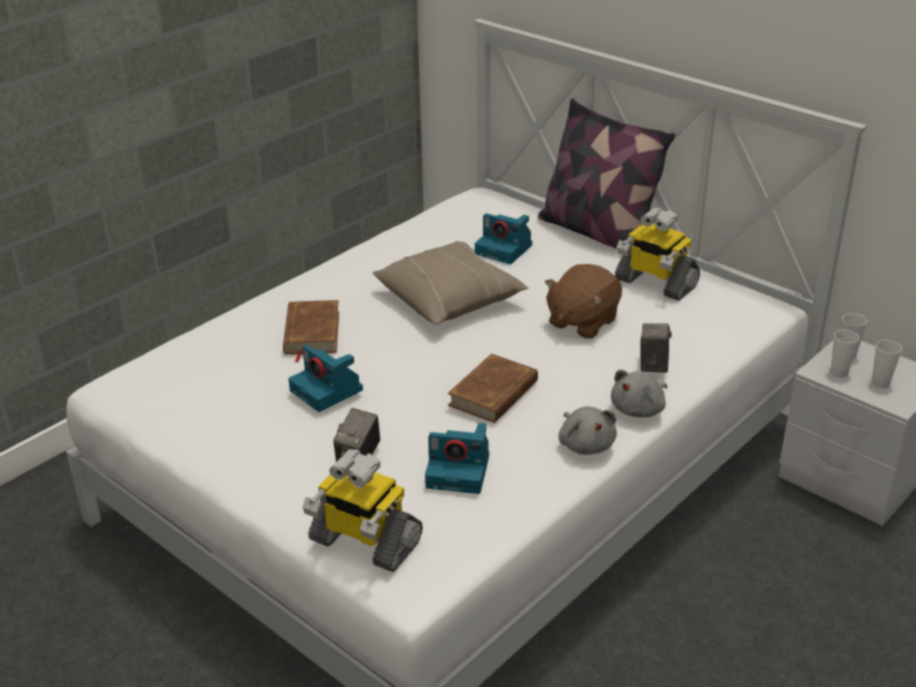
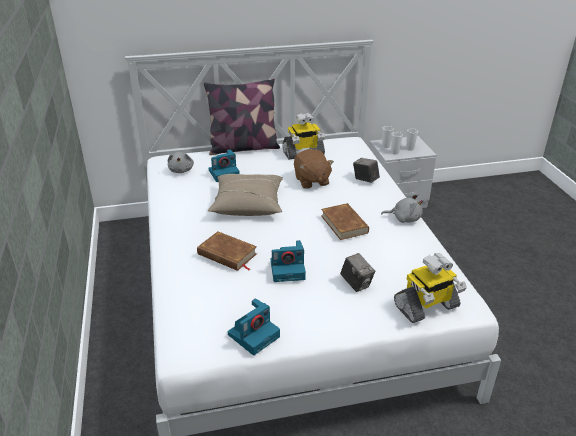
camera: 55 degrees left, 0 degrees up
camera [425,423,489,494] -> camera moved to [228,298,280,355]
grey plush toy [611,369,667,418] -> grey plush toy moved to [168,152,194,173]

